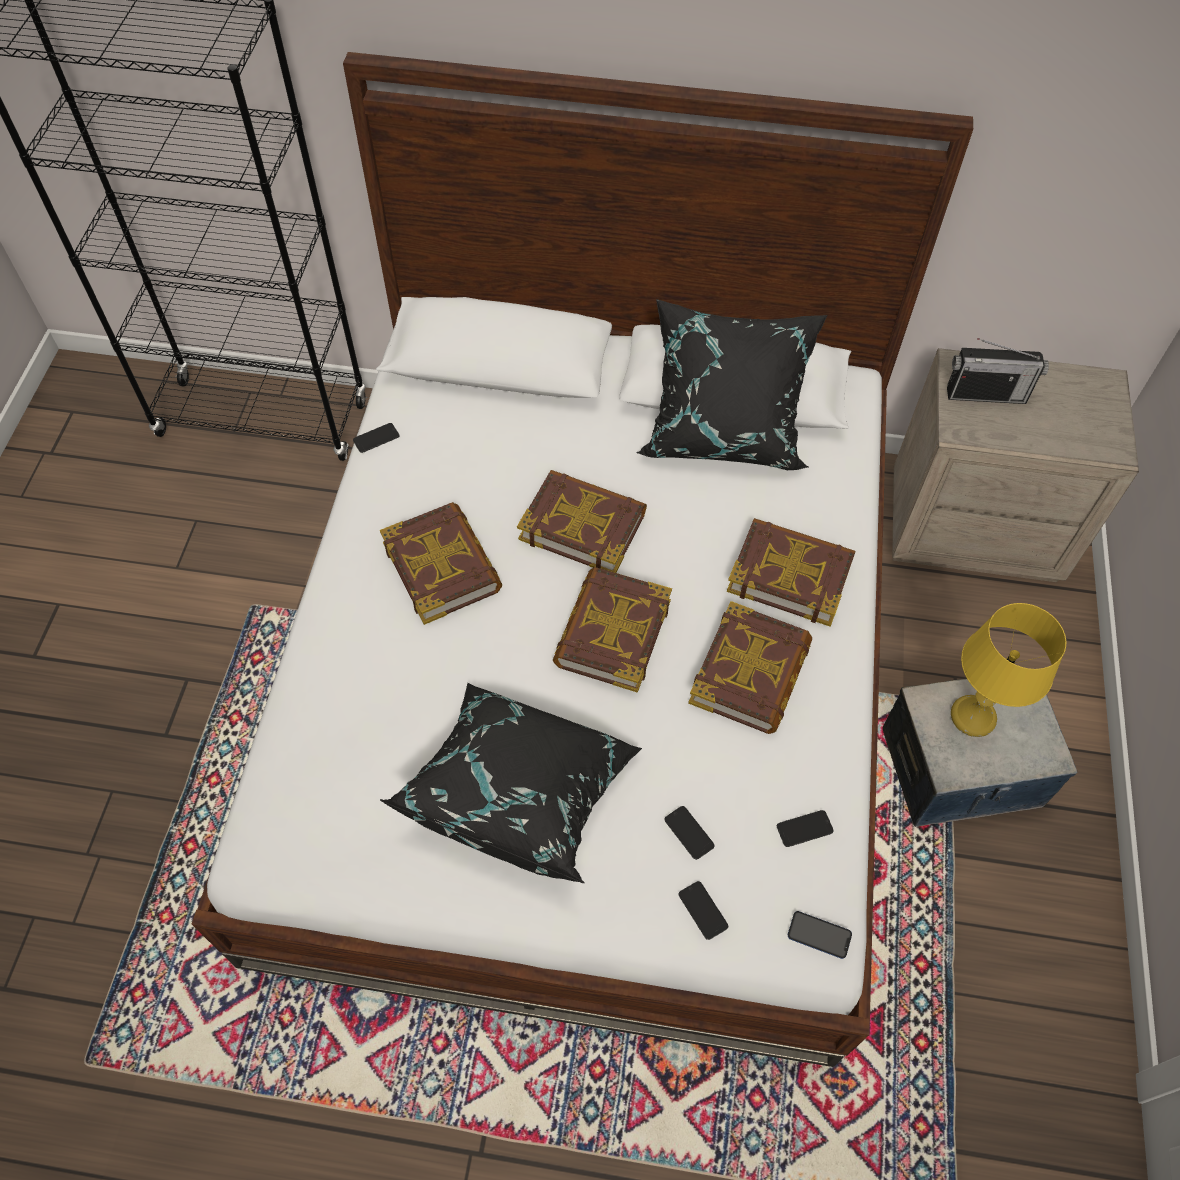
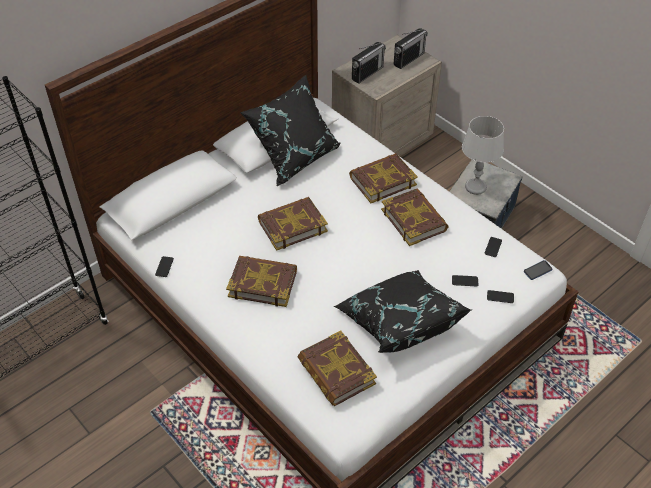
camera: 50 degrees left, 10 degrees down
book [553,567,672,693] -> book moved to [298,330,377,406]
yellow table lamp [951,603,1066,737] -> grey table lamp [462,116,504,195]
none -> radio [394,28,428,69]

